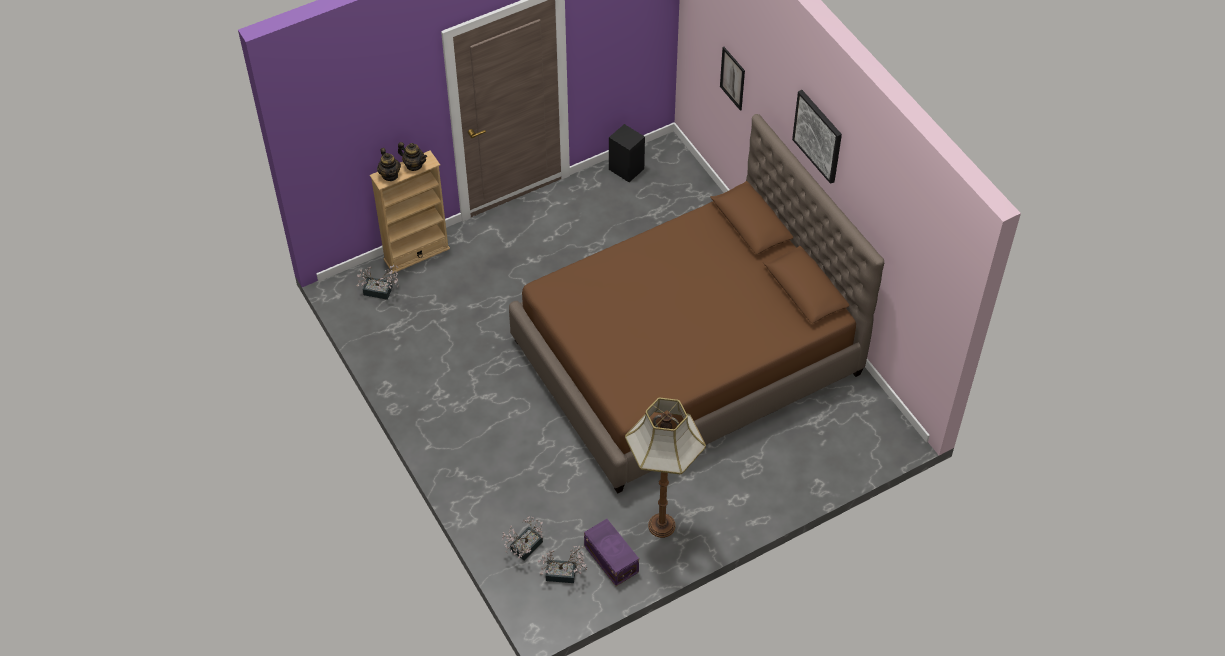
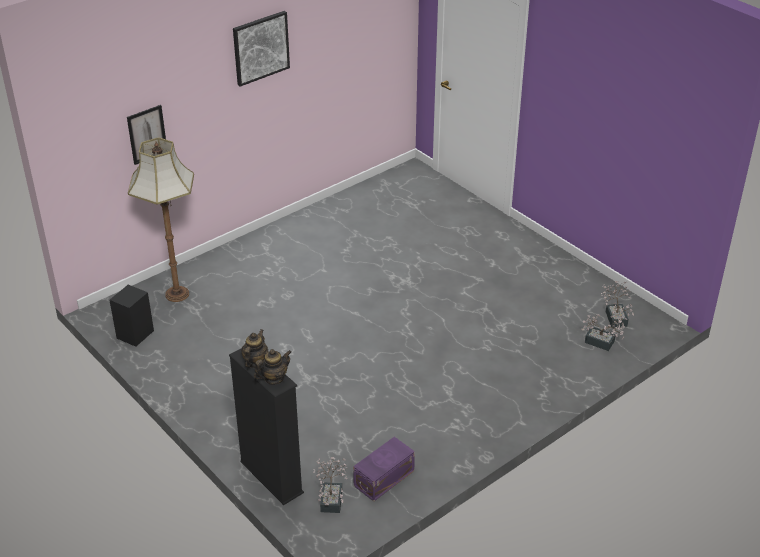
camera: 100 degrees left, 15 degrees down
beige bookcase [370,150,450,273] -> black bookcase [229,348,304,505]
brown bed [509,114,884,494] -> none
purple storage box [584,519,639,586] -> purple storage box moved to [353,437,415,501]
floor lamp [625,397,706,538] -> floor lamp moved to [128,138,194,302]

